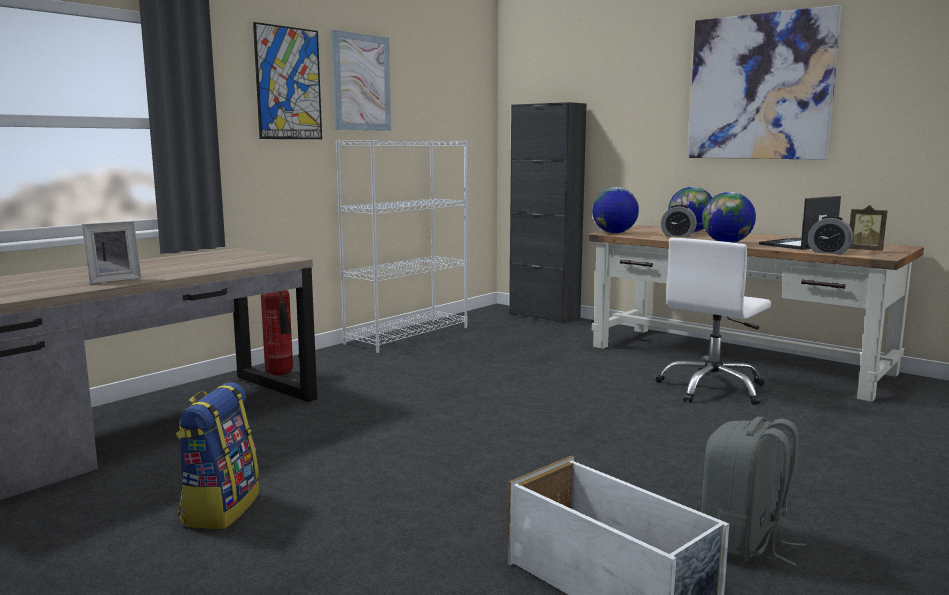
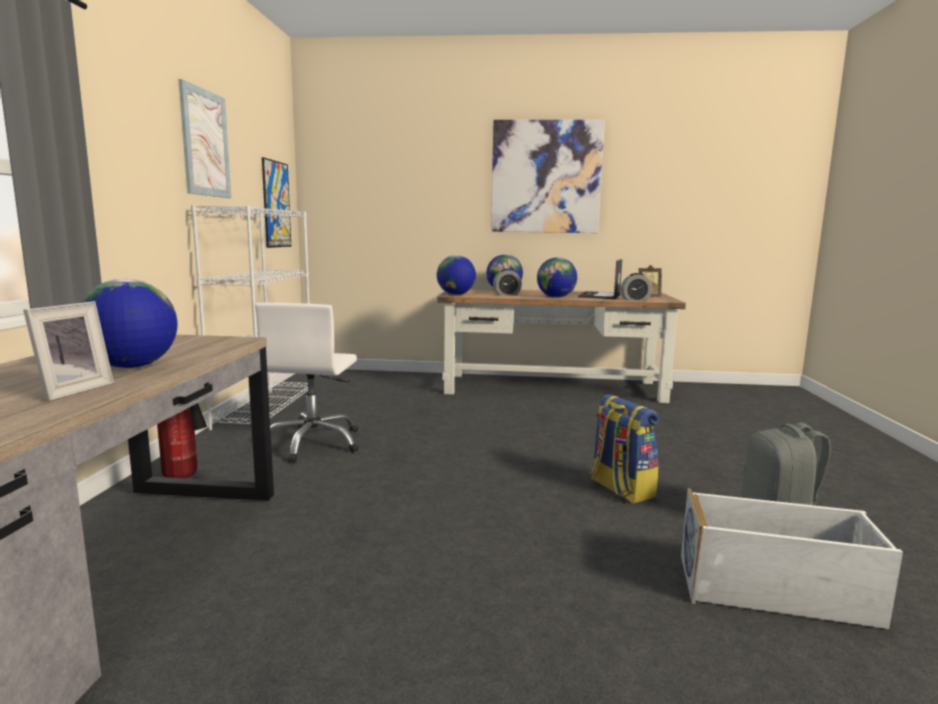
camera: 35 degrees left, 0 degrees up
backpack [176,382,259,529] -> backpack moved to [590,394,659,503]
picture [253,22,322,139] -> picture moved to [262,157,291,248]
black cabinet [509,102,586,324] -> none
white office chair [655,238,771,405] -> white office chair moved to [255,303,359,463]
none -> globe [80,279,178,368]

